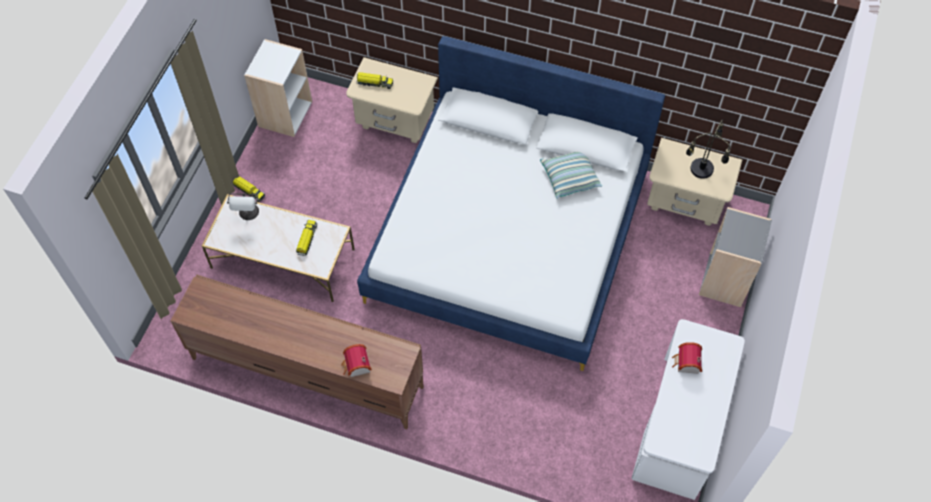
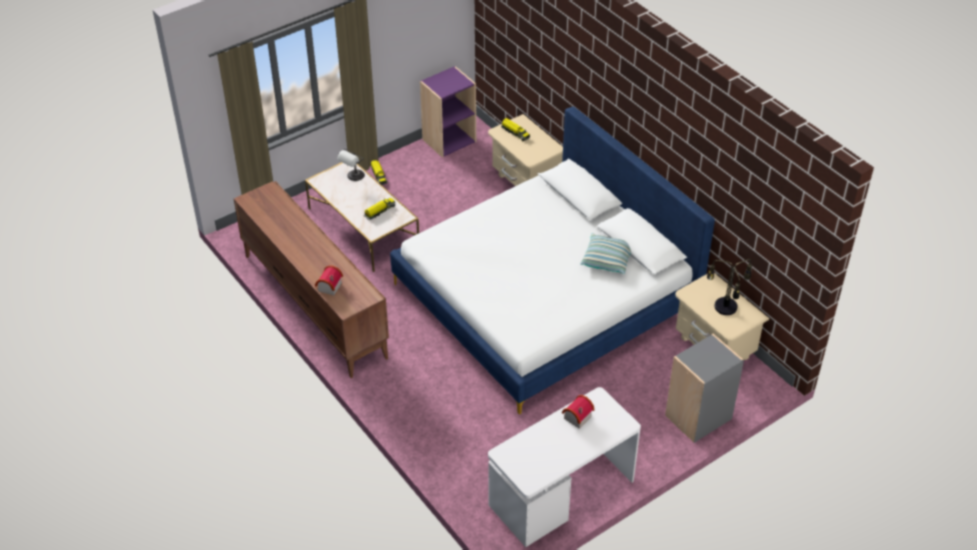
camera: 35 degrees right, 15 degrees down
white bookcase [244,39,312,137] -> purple bookcase [420,66,476,157]

